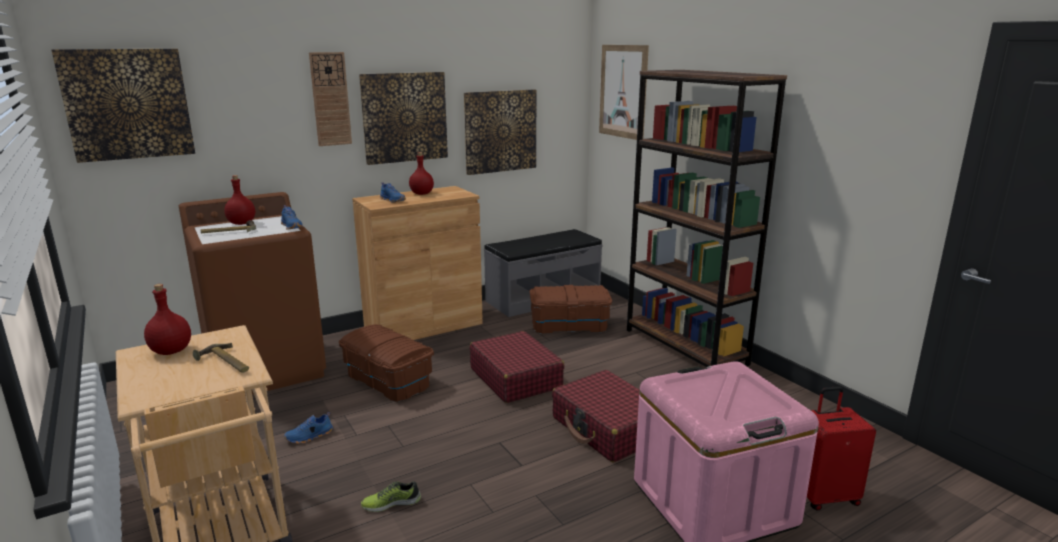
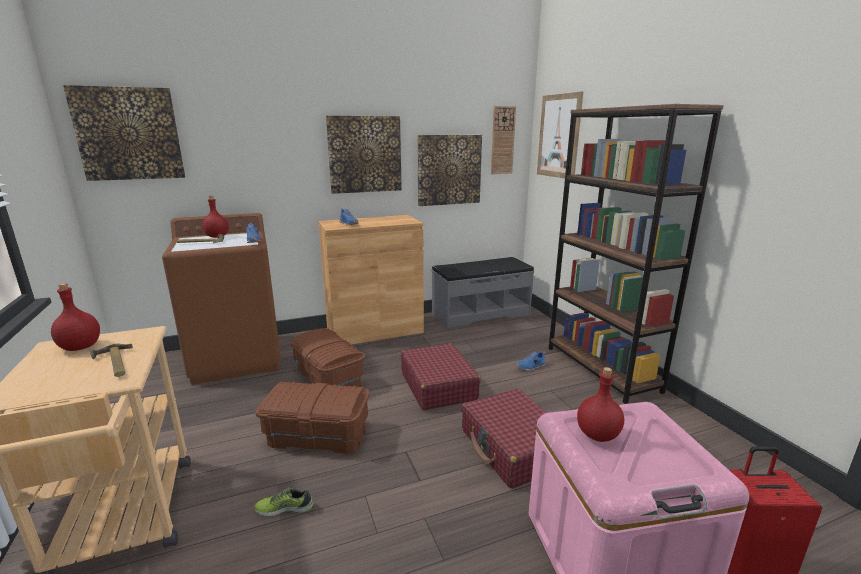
camera: 10 degrees right, 0 degrees up
blue shoe [284,412,333,444] -> blue shoe moved to [516,351,546,371]
wall clock [309,52,352,146] -> wall clock moved to [491,106,516,174]
red bottle [409,152,434,195] -> red bottle moved to [577,367,624,442]
brown storage box [529,285,612,334] -> brown storage box moved to [256,382,370,454]

